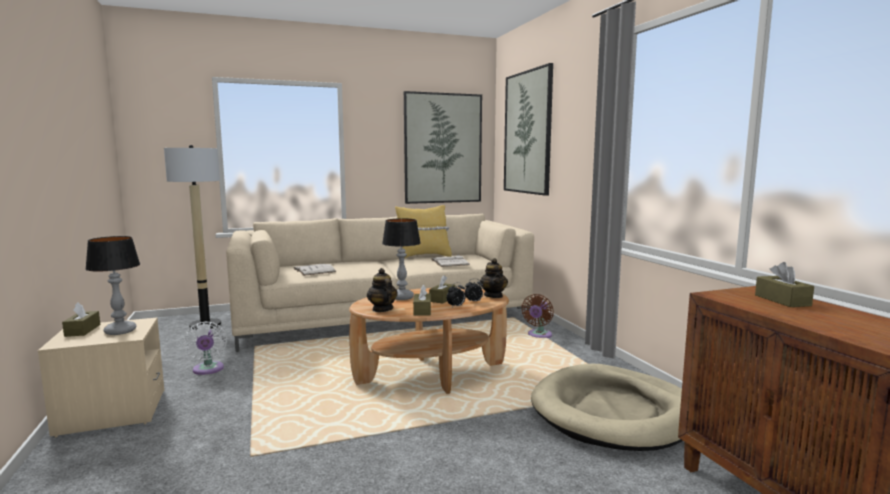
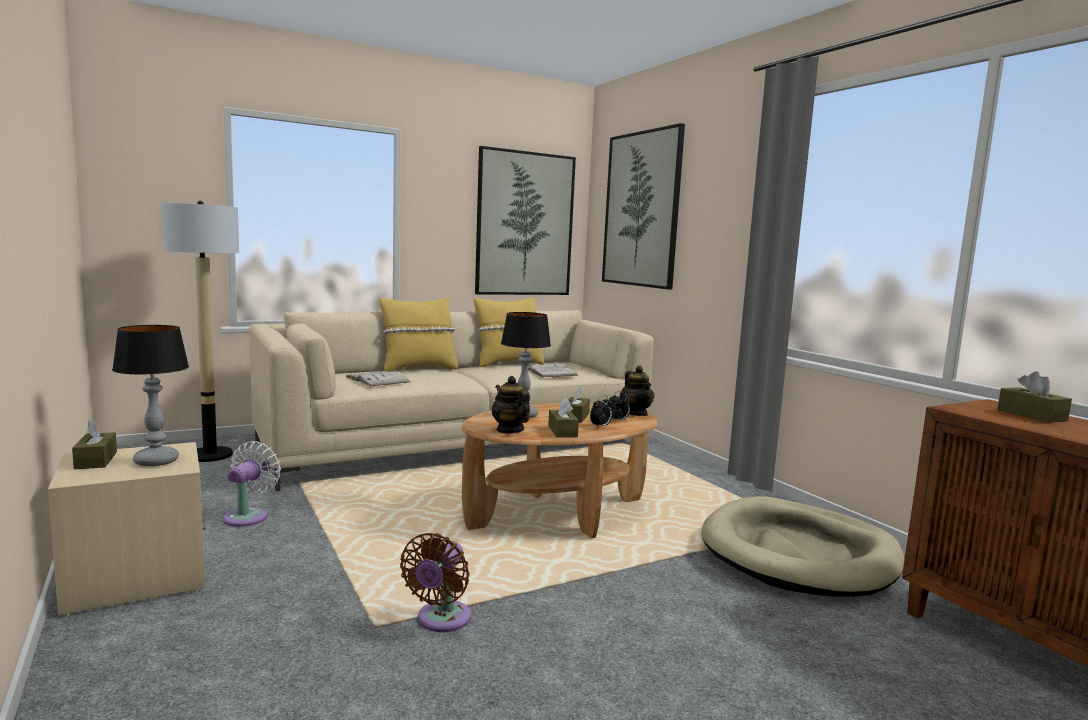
camera: 10 degrees left, 0 degrees up
white fan [183,321,227,375] -> white fan turned 135 degrees counterclockwise [223,441,281,527]
brown fan [521,294,554,338] -> brown fan moved to [400,533,471,632]
none -> yellow pillow [379,297,458,372]

